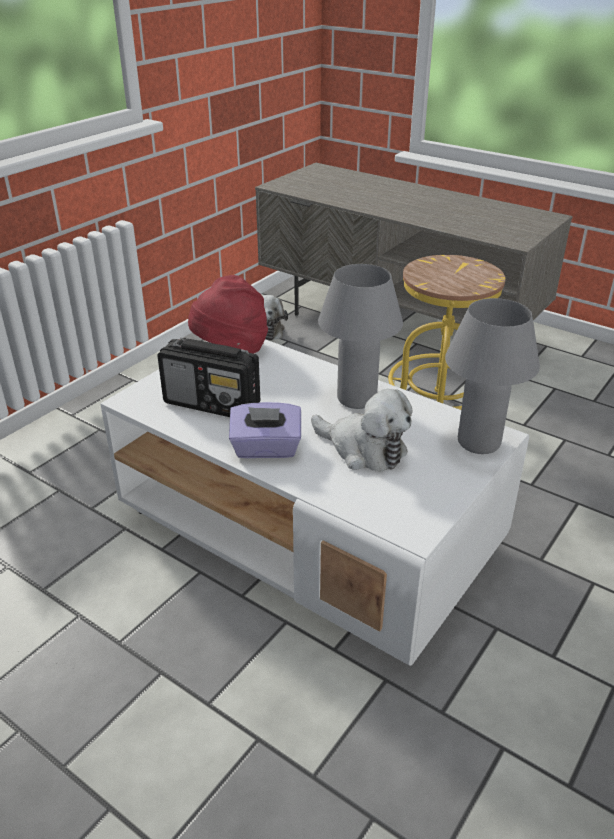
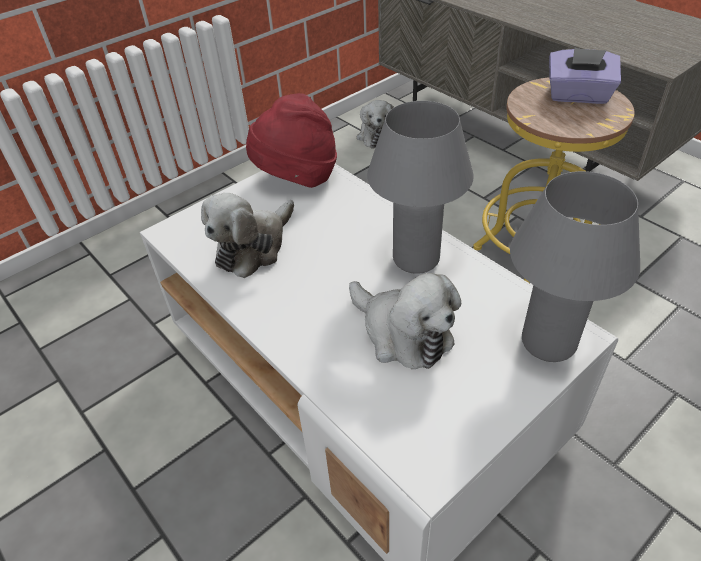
camera: 15 degrees right, 10 degrees up
radio [157,337,260,417] -> plush toy [201,193,294,278]
purple tissue box [229,402,301,458] -> purple tissue box moved to [549,48,621,104]

